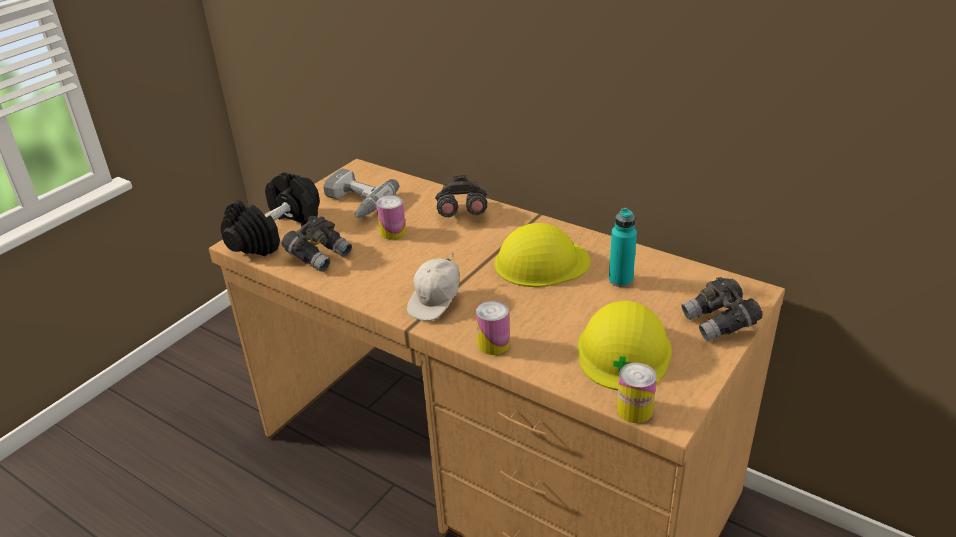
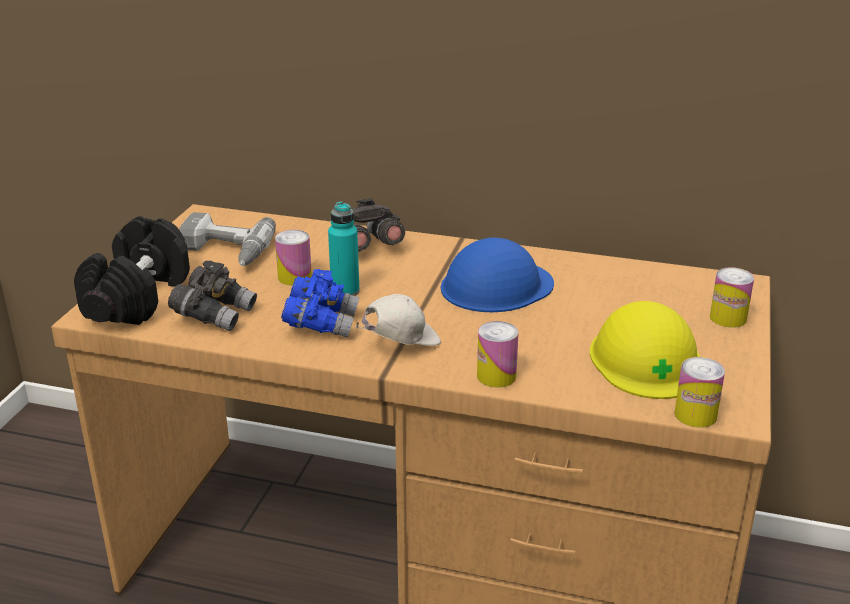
camera: 20 degrees left, 5 degrees down
white cap [407,252,460,321] -> white cap turned 135 degrees counterclockwise [355,294,441,346]
yellow hard hat [494,223,591,287] -> blue hard hat [441,237,554,312]
turquoise bottle [609,208,637,287] -> turquoise bottle moved to [328,202,359,296]
grey binoculars [681,277,763,341] -> can [710,267,754,328]
none -> blue binoculars [281,269,360,338]

